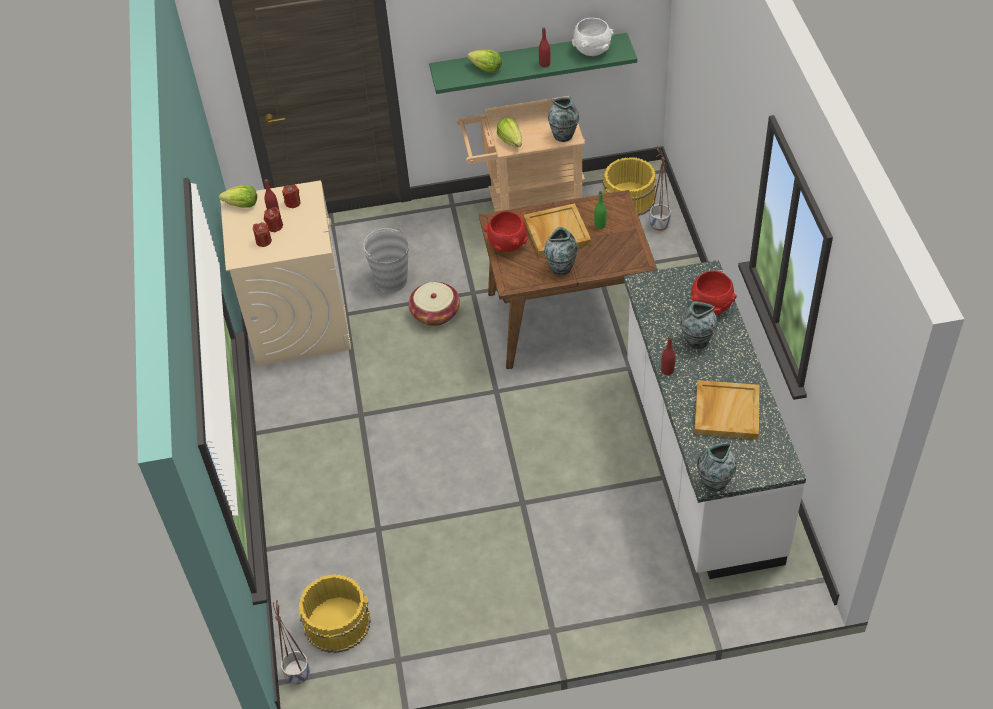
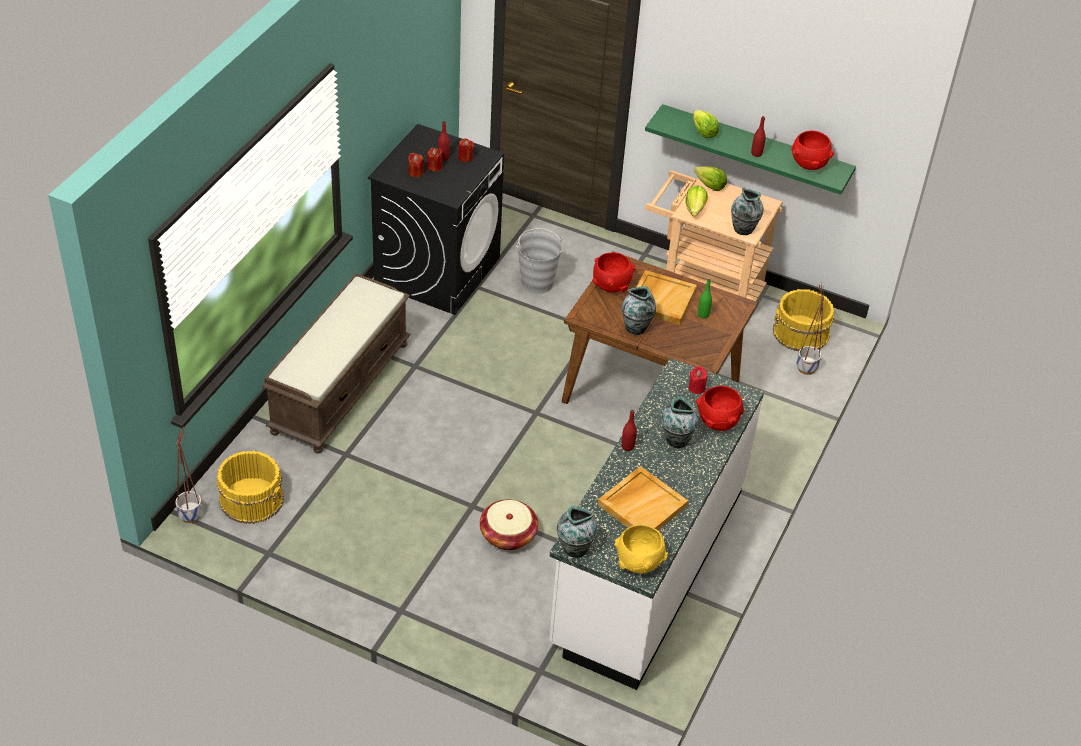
camera: 30 degrees right, 5 degrees down
lettuce [219,185,257,208] -> lettuce moved to [694,166,727,191]
beige washing machine [220,181,351,366] -> black washing machine [368,124,504,315]
basket [408,282,460,326] -> basket moved to [480,499,538,550]
white bowl [572,18,614,56] -> red bowl [792,130,834,170]
none -> brown bench [262,273,411,453]
none -> yellow bowl [614,524,668,574]
none -> red candle [688,366,707,394]

